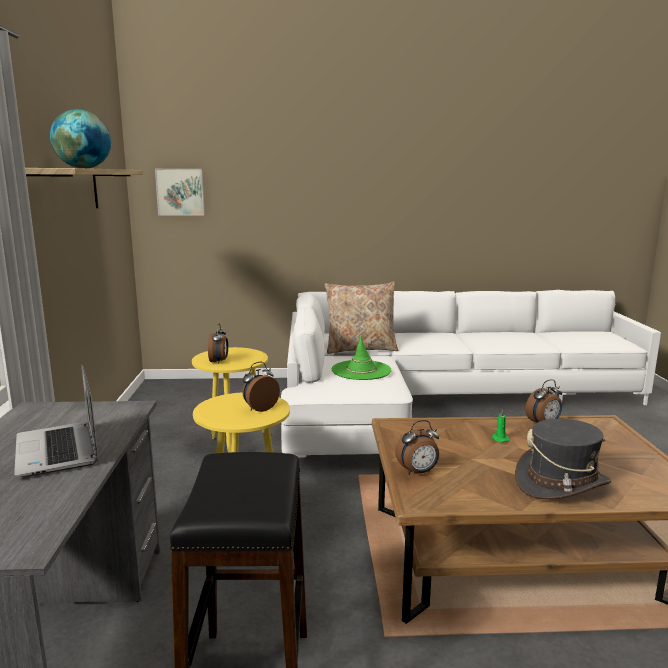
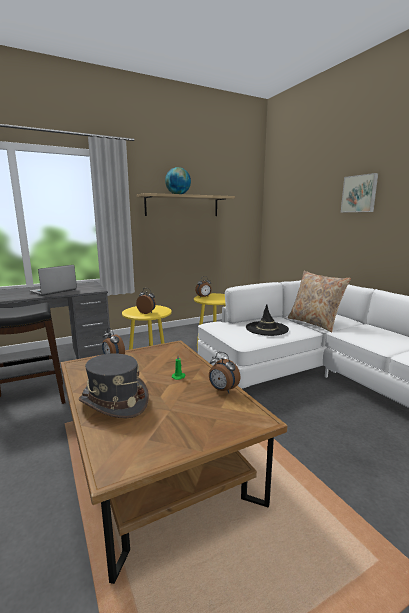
camera: 65 degrees right, 0 degrees up
picture [155,169,205,216] -> picture moved to [341,173,378,212]
green hat [332,336,392,380] -> black hat [246,304,289,336]

